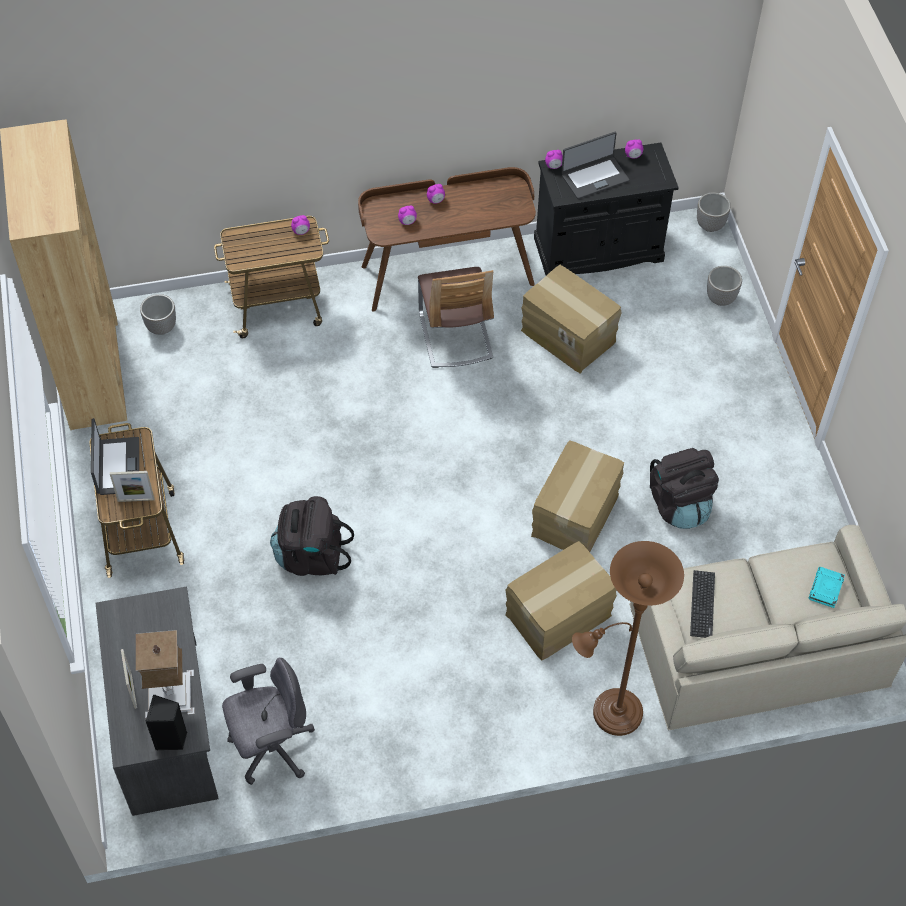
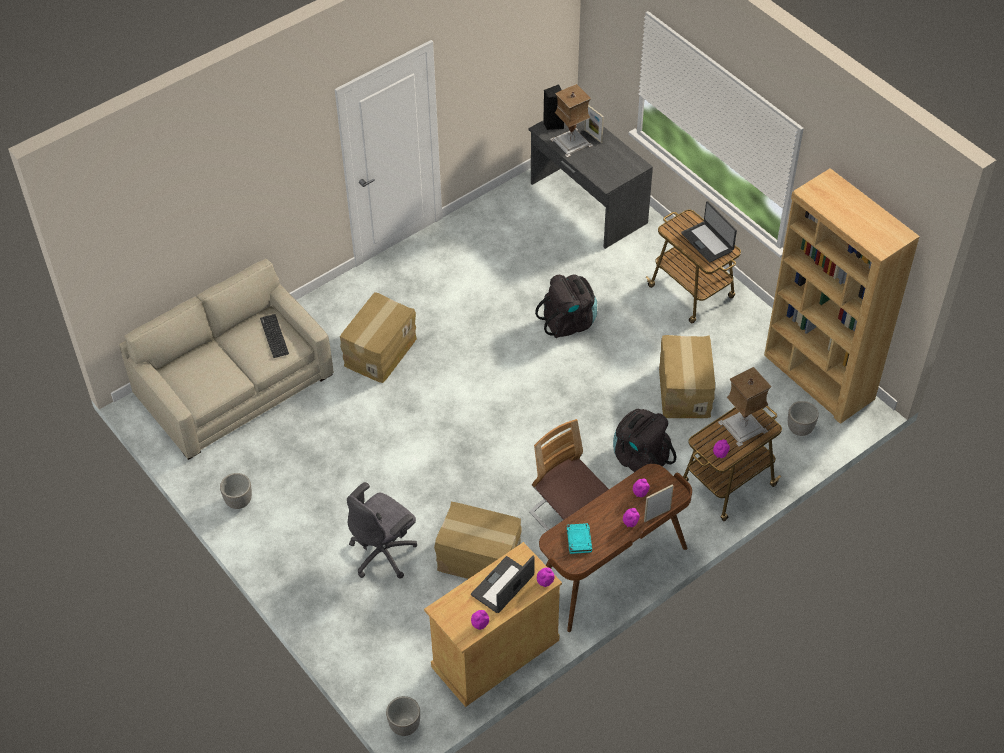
camera: 155 degrees right, 5 degrees down
picture frame [110,471,154,502] -> picture frame moved to [644,484,674,522]
grey office chair [222,657,315,785] -> grey office chair moved to [347,482,417,579]
cardboard box [531,440,624,552] -> cardboard box moved to [659,335,715,418]
black cabinet [534,143,679,275] -> beige cabinet [424,542,562,707]
brown floor lamp [572,541,684,736] -> none
black backpack [650,448,719,529] -> black backpack moved to [613,409,676,472]
planter [707,266,742,306] -> planter moved to [220,473,252,509]
turquoise book [809,567,845,608] -> turquoise book moved to [567,523,592,554]
none -> table lamp [718,367,772,447]

